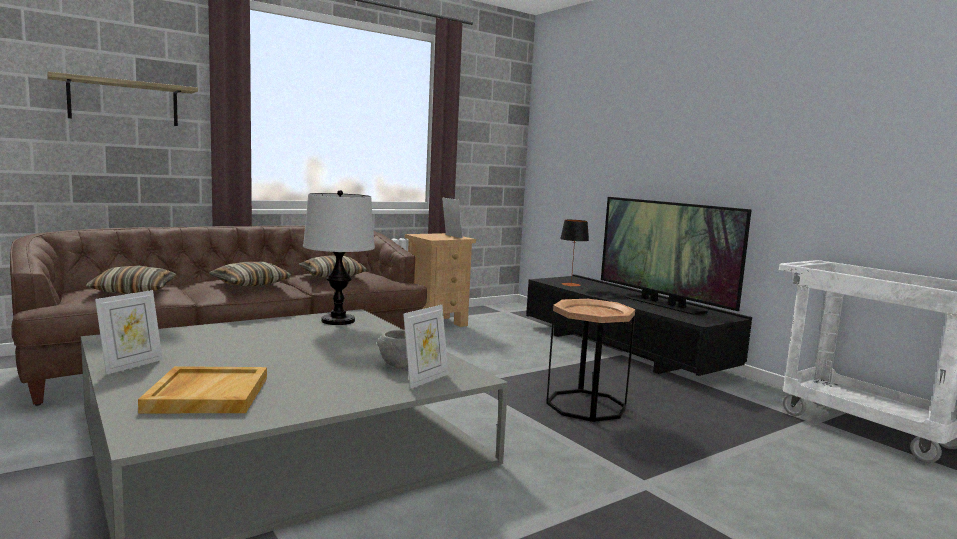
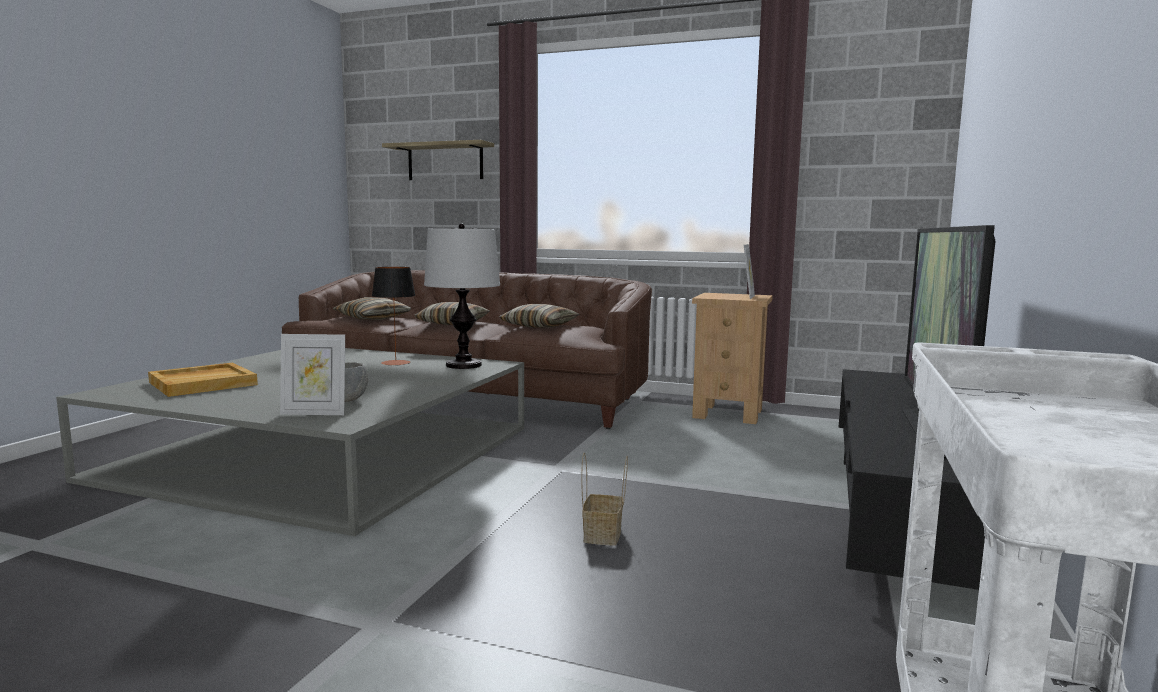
camera: 55 degrees right, 0 degrees up
picture frame [95,290,163,375] -> none
brown side table [546,299,635,422] -> basket [581,453,628,546]
table lamp [560,220,589,287] -> table lamp moved to [372,267,416,366]

